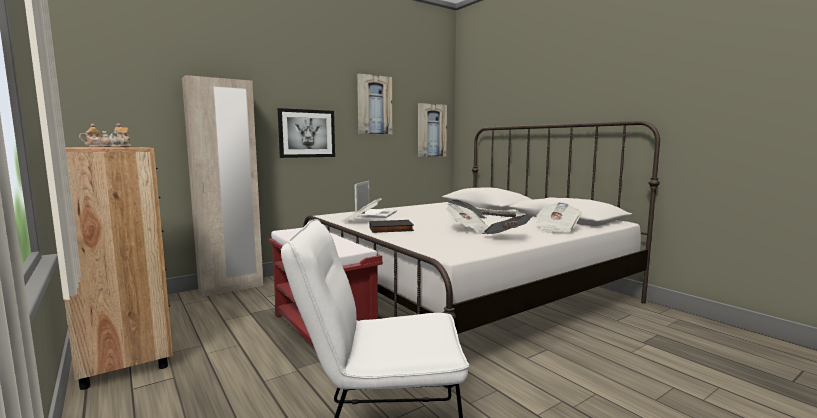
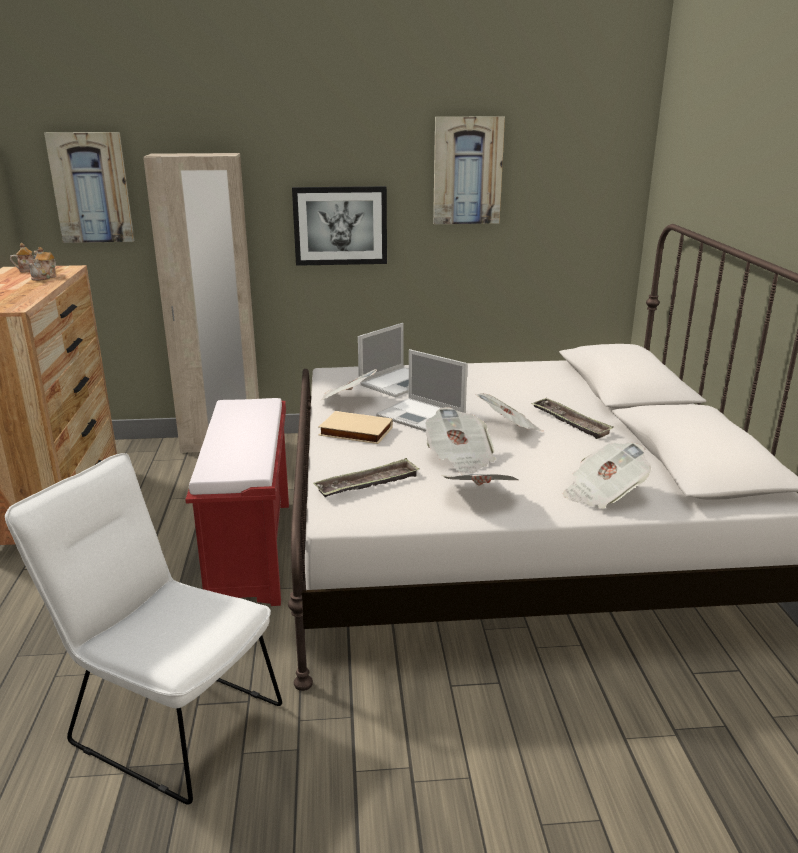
camera: 30 degrees right, 15 degrees up
black book [369,220,414,233] -> beige book [318,411,393,444]
picture [418,103,447,157] -> picture moved to [44,132,134,243]
none -> tray [313,458,420,497]
none -> laptop [376,349,467,432]

